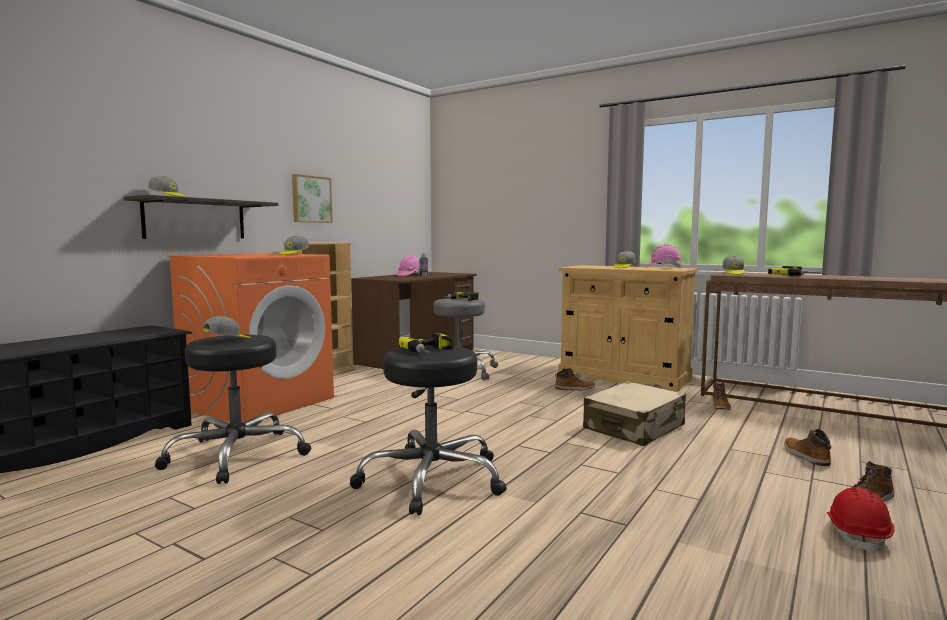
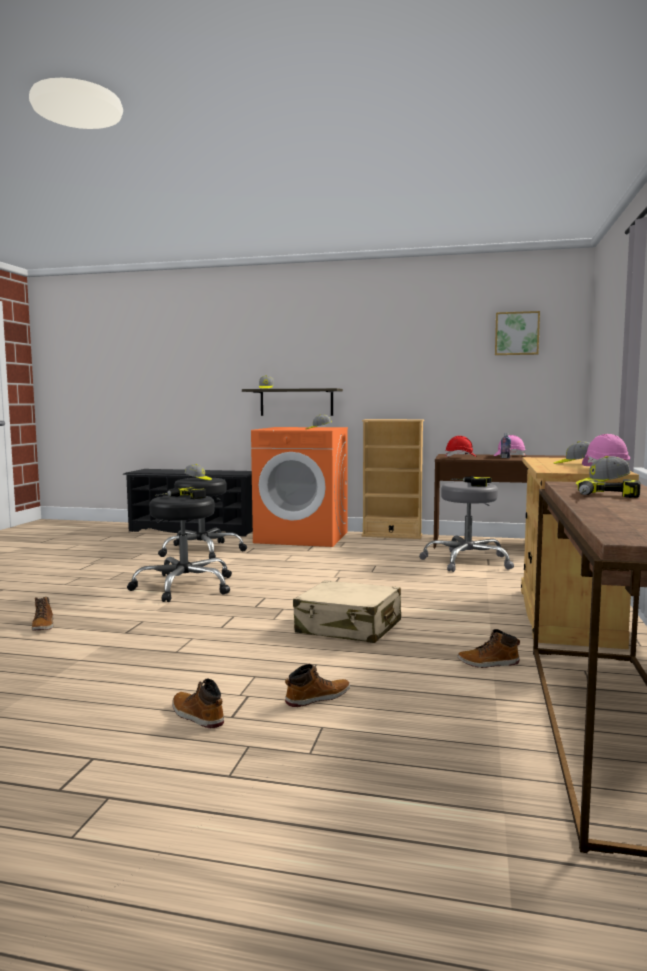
camera: 70 degrees right, 0 degrees up
picture [292,174,333,223] -> picture moved to [495,311,540,355]
boot [555,368,595,391] -> boot moved to [32,597,53,631]
red hard hat [827,488,895,554] -> red hard hat moved to [445,436,477,457]

